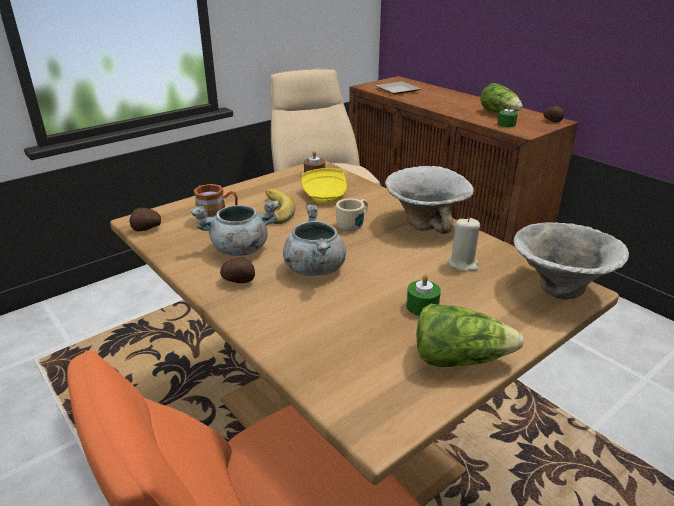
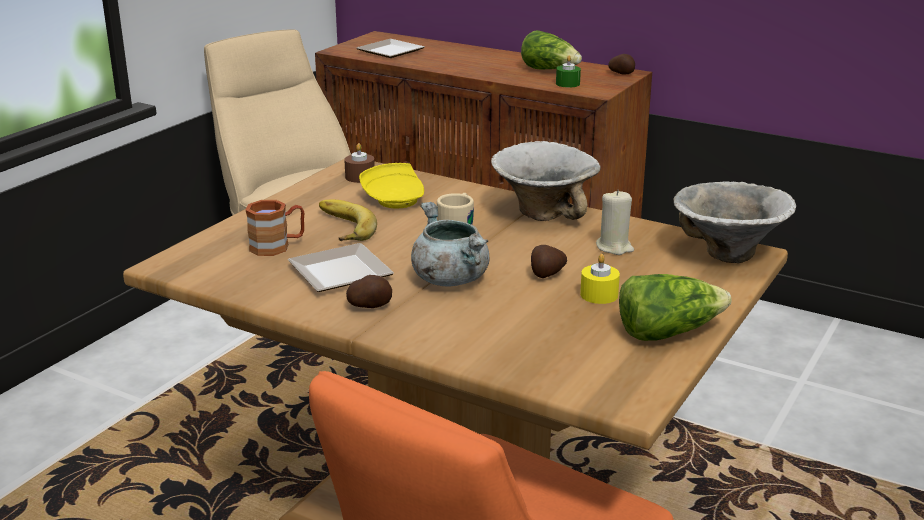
camera: 20 degrees left, 5 degrees down
potato [129,208,161,232] -> potato moved to [531,245,567,278]
grey cooking pot [190,200,279,256] -> plate [288,243,394,292]
green candle [406,274,441,316] -> yellow candle [580,254,620,304]

